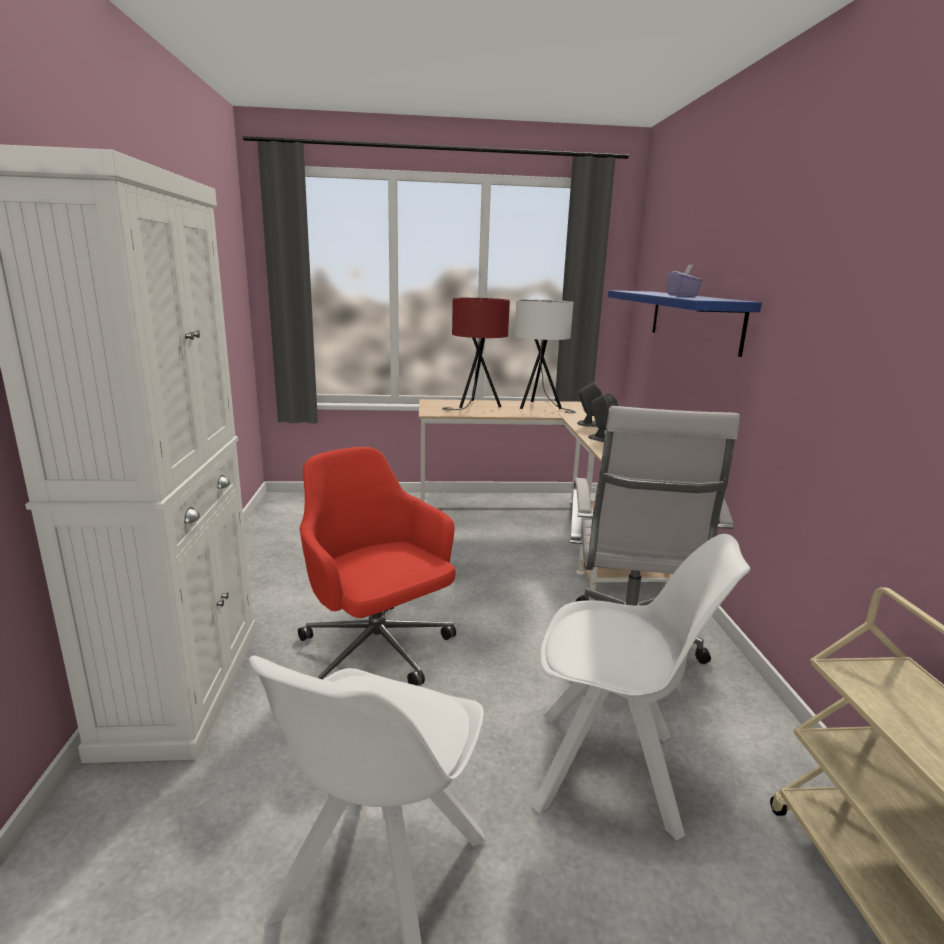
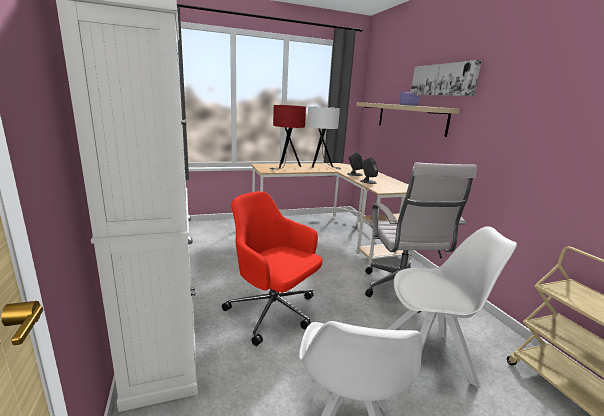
camera: 15 degrees left, 0 degrees up
blue shelf [608,290,762,357] -> beige shelf [356,102,460,137]
none -> picture [411,60,482,96]

